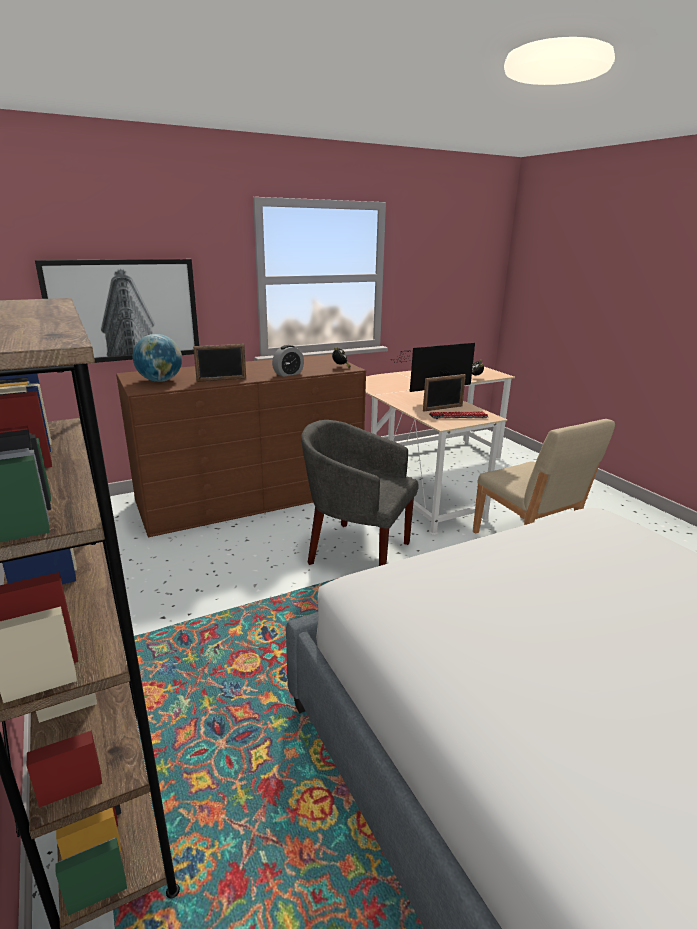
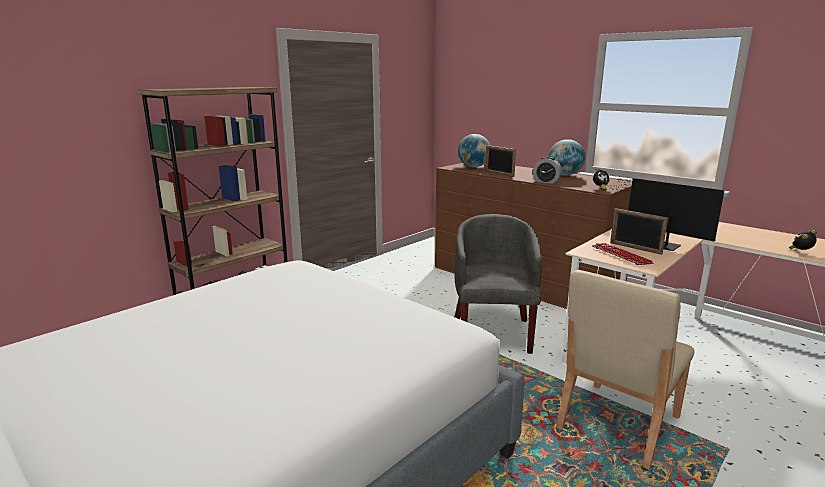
camera: 70 degrees right, 5 degrees down
picture [35,259,199,363] -> none
none -> globe [548,139,585,176]

